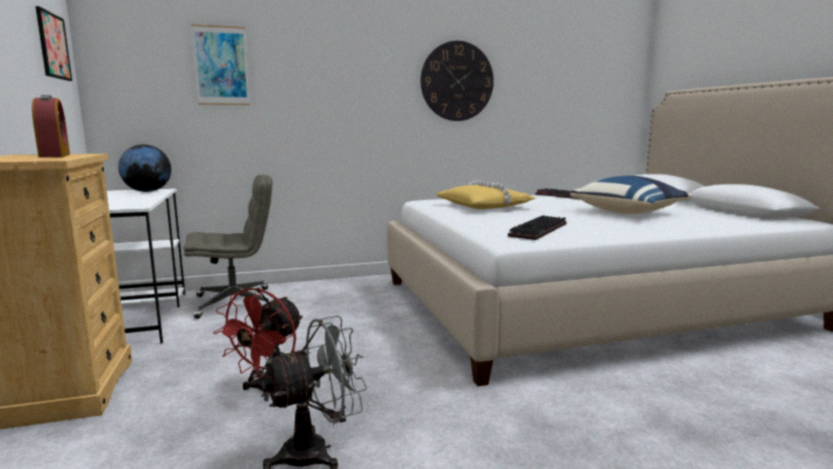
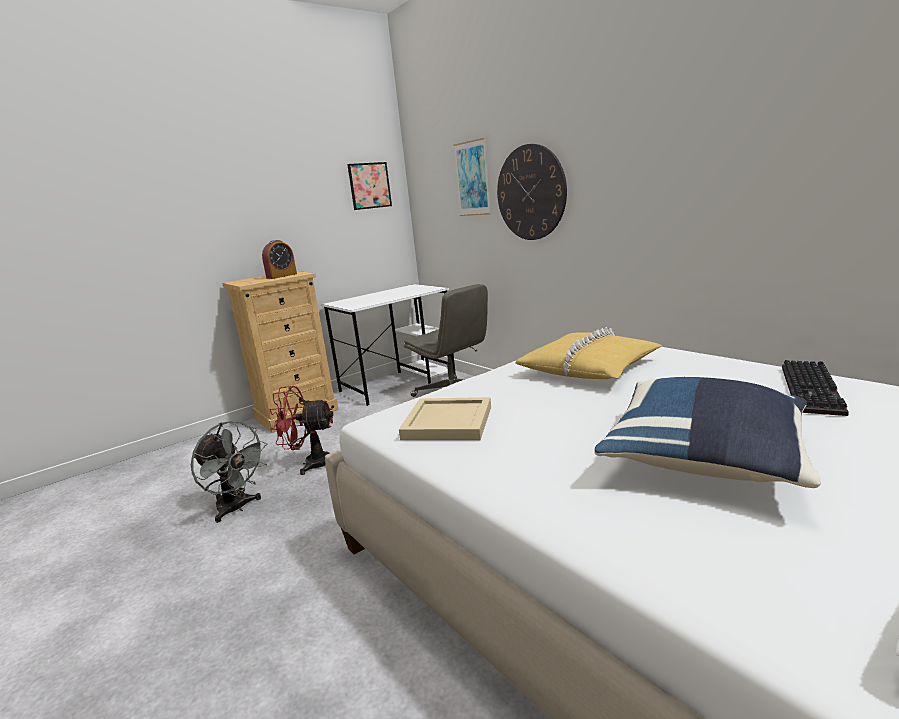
camera: 70 degrees right, 5 degrees up
globe [118,144,171,192] -> none
wall clock [421,41,494,121] -> wall clock moved to [497,144,567,240]
keyboard [508,215,567,240] -> beige tray [399,397,491,440]

